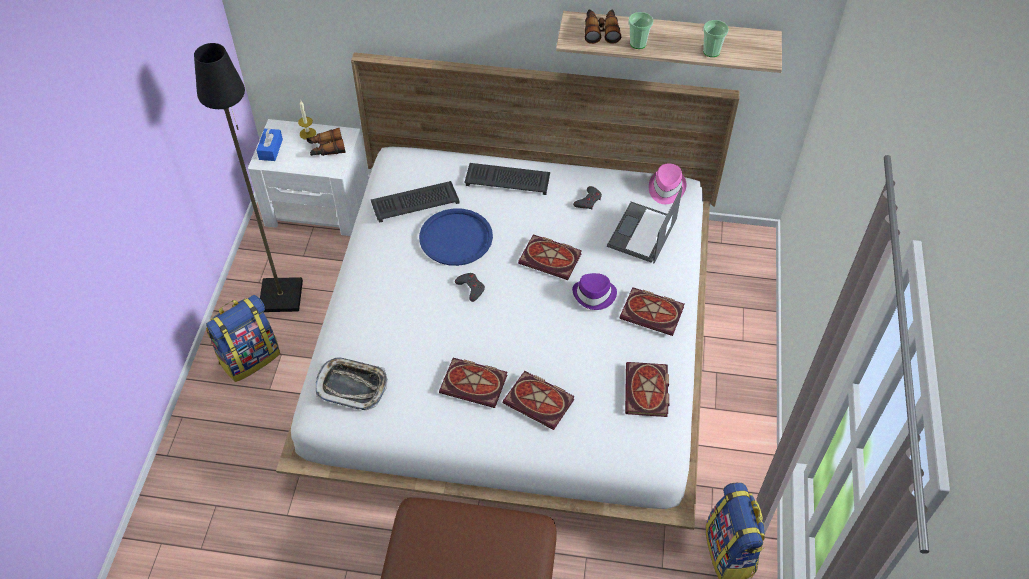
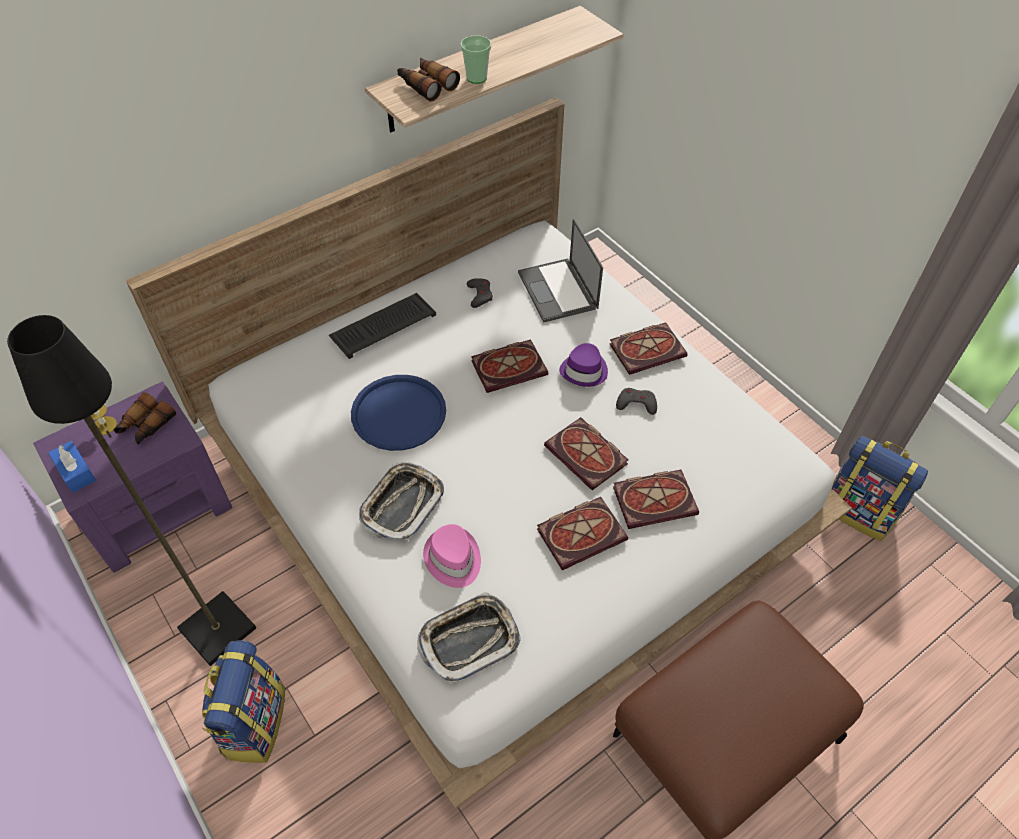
camera: 45 degrees left, 0 degrees up
white nightstand [248,119,368,236] -> purple nightstand [33,381,232,573]
keyboard [371,181,459,223] -> none
grey game controller [455,273,485,302] -> grey game controller moved to [616,388,657,415]
book [625,362,669,417] -> book moved to [544,417,628,490]
pink hat [649,164,686,204] -> pink hat moved to [423,524,481,588]
cup [703,20,729,57] -> none
none -> tray [359,463,444,541]

